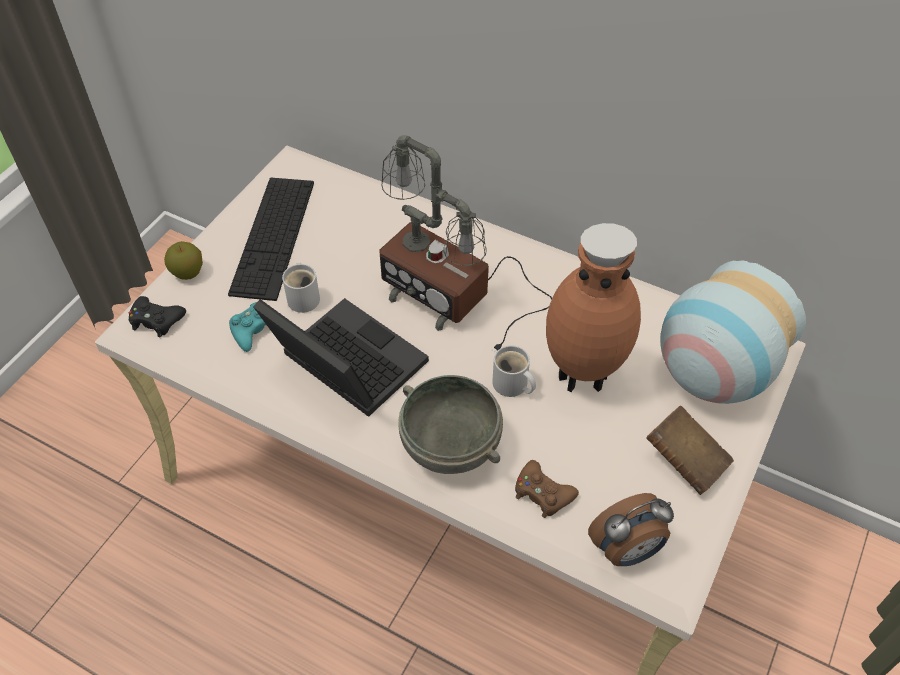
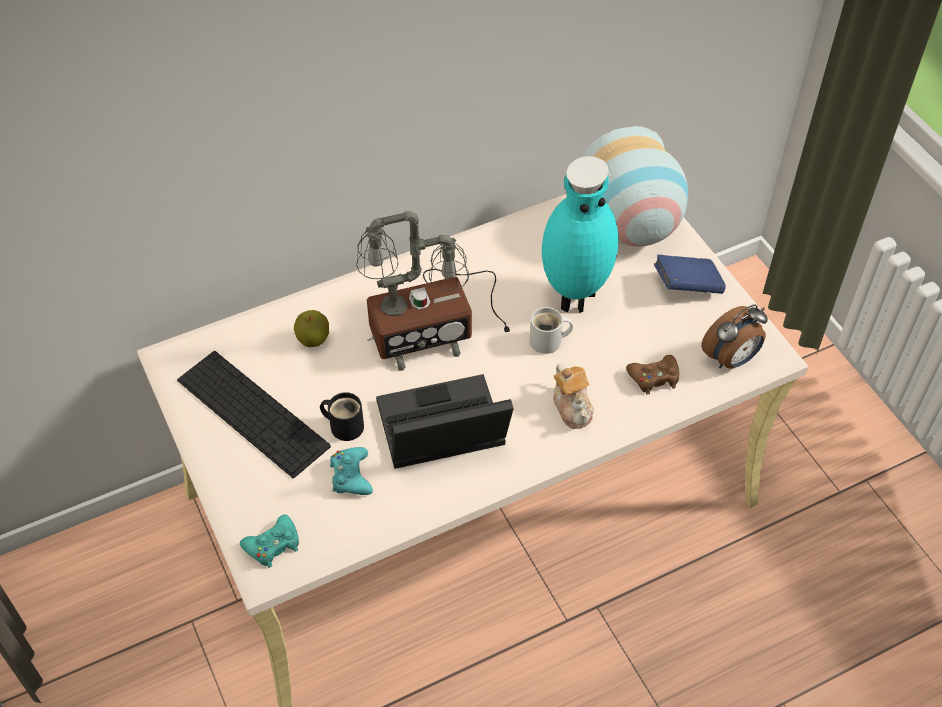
camera: 55 degrees left, 0 degrees up
black game controller [129,296,186,337] -> turquoise game controller [240,514,299,568]
apple [164,241,203,280] -> apple moved to [294,310,329,347]
white mug [282,263,320,313] -> black mug [320,392,364,441]
grey bowl [398,375,503,474] -> teapot [553,363,594,429]
brown vase [546,223,641,392] -> turquoise vase [542,156,618,313]
alarm clock [588,493,674,566] -> alarm clock turned 45 degrees clockwise [701,304,768,368]
brown book [646,406,734,495] -> blue book [654,255,726,294]

